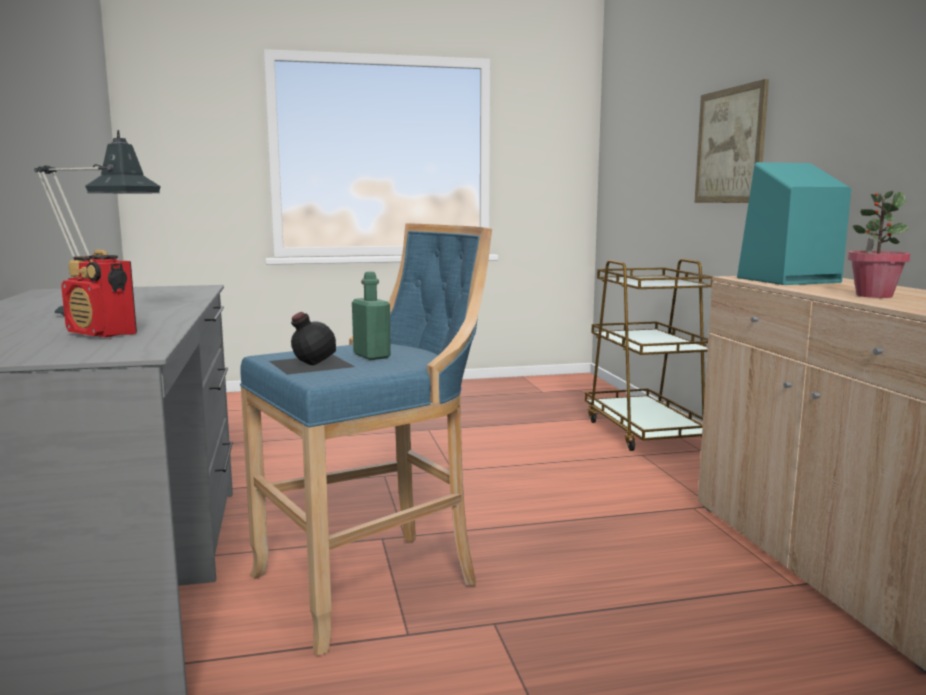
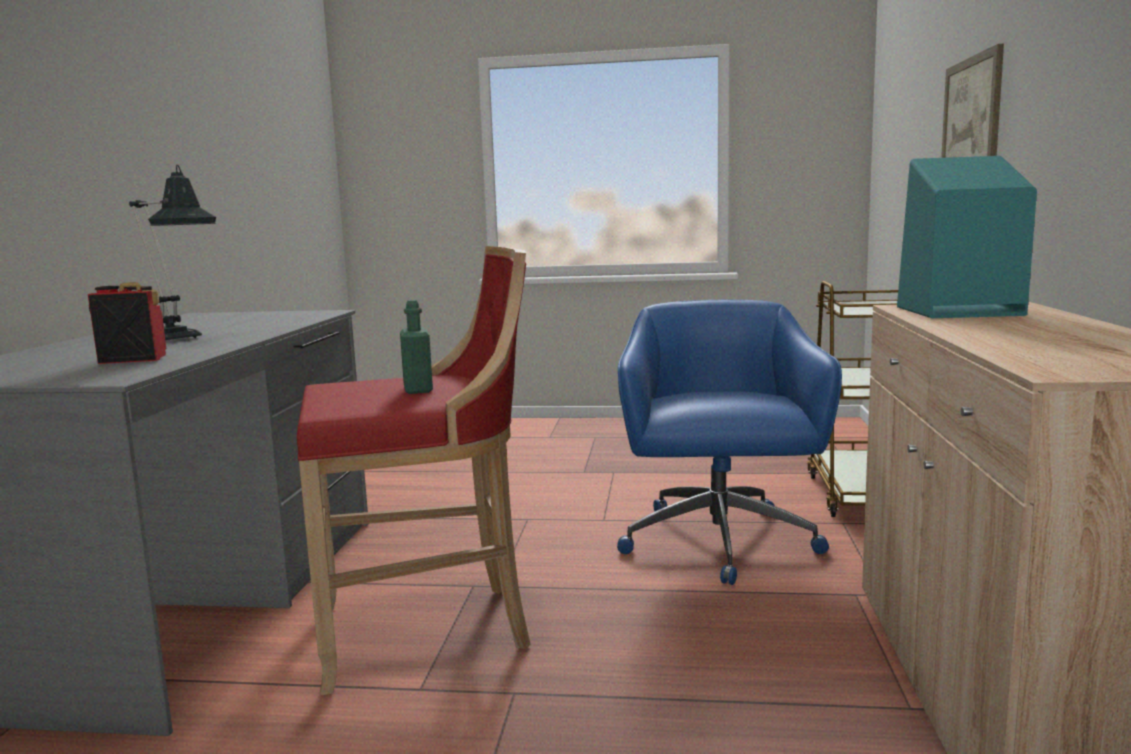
camera: 20 degrees right, 0 degrees up
radio [61,250,137,337] -> radio turned 120 degrees clockwise [88,282,166,364]
blue stool [240,223,492,656] -> red stool [297,246,530,696]
black bottle [269,312,355,375] -> none
potted plant [848,191,910,298] -> none
none -> blue office chair [617,299,842,585]

